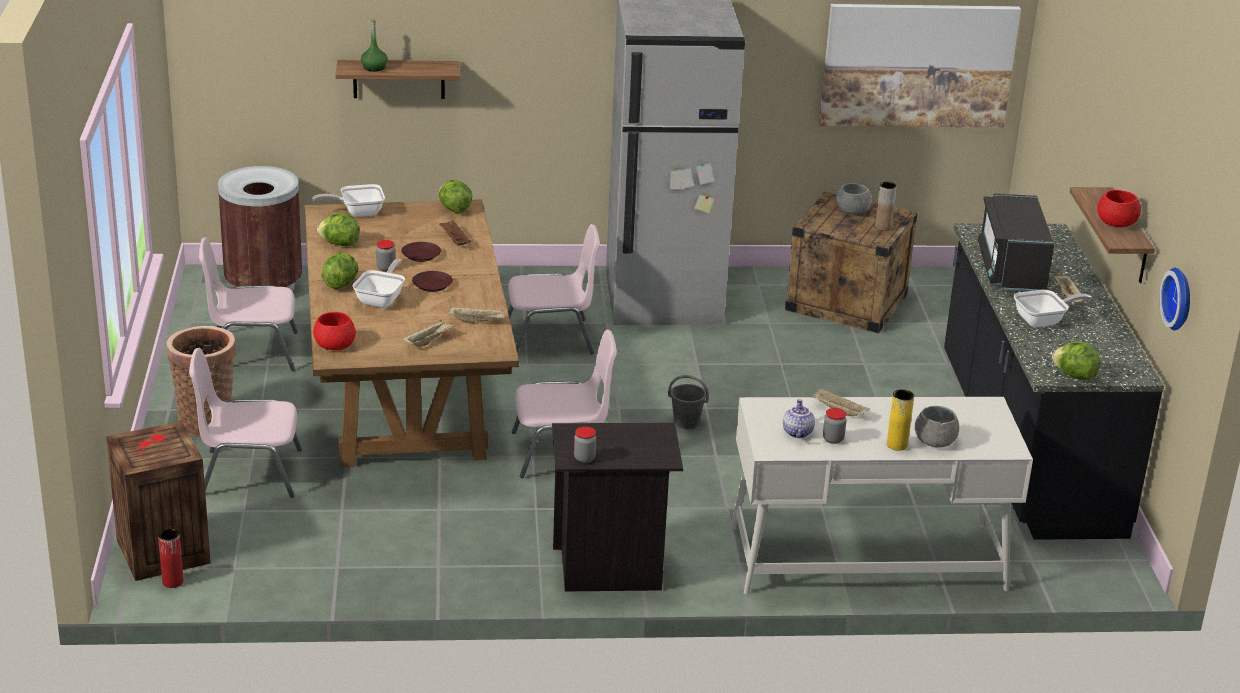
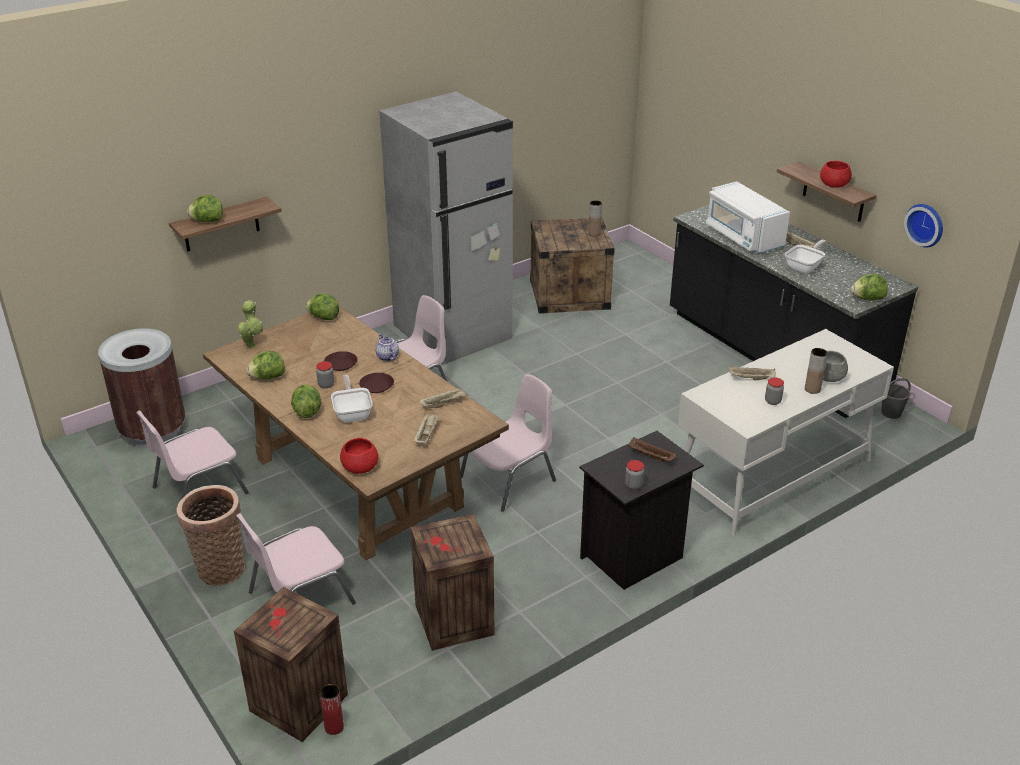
camera: 30 degrees left, 5 degrees up
frying pan [312,184,385,217] -> potted plant [238,300,263,349]
green bottle [361,19,388,72] -> lettuce [187,195,223,222]
brown tray [439,220,471,245] -> brown tray moved to [628,437,677,461]
grey bucket [668,375,709,429] -> grey bucket moved to [881,378,911,419]
teapot [783,399,815,438] -> teapot moved to [375,333,399,361]
picture [819,4,1021,128] -> none
grey bowl [836,183,872,214] -> none
yellow vase [887,389,914,451] -> brown vase [805,348,828,394]
black microwave [978,194,1054,291] -> white microwave [706,181,790,253]
none -> crate [410,514,495,651]

